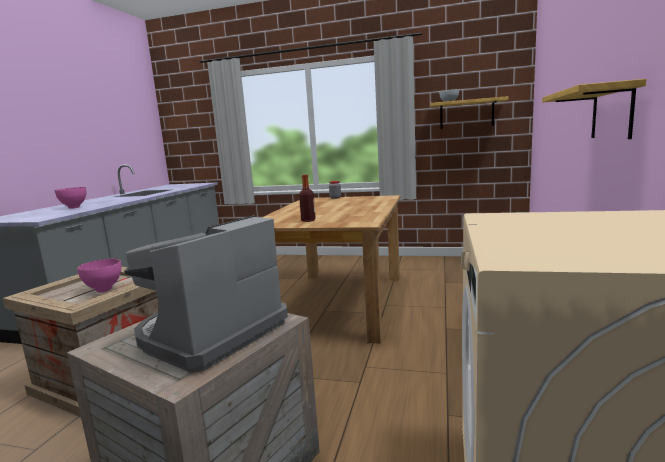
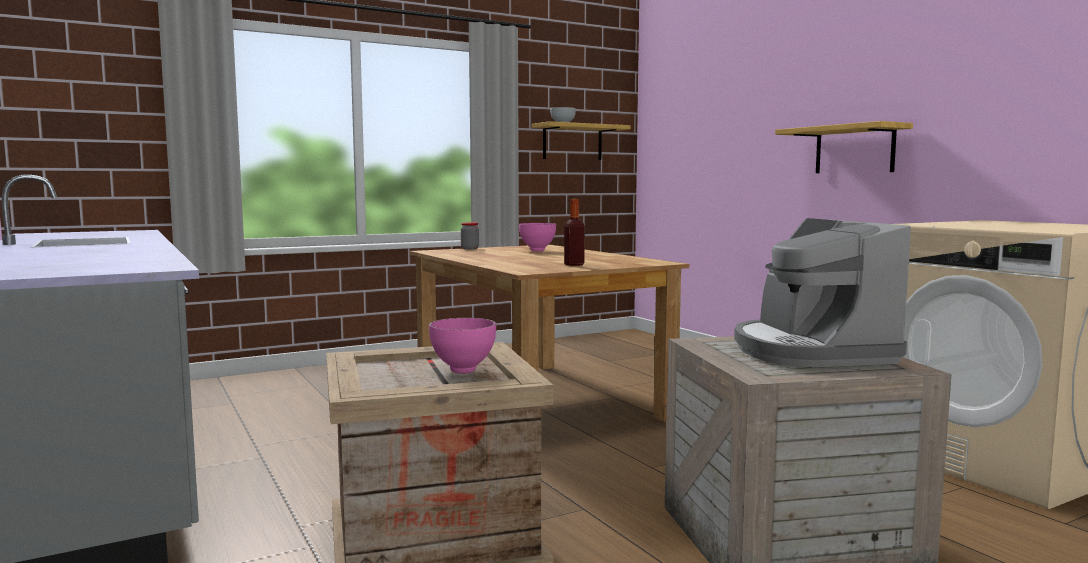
camera: 45 degrees left, 5 degrees down
pink bowl [55,187,86,209] -> pink bowl moved to [519,223,556,251]

